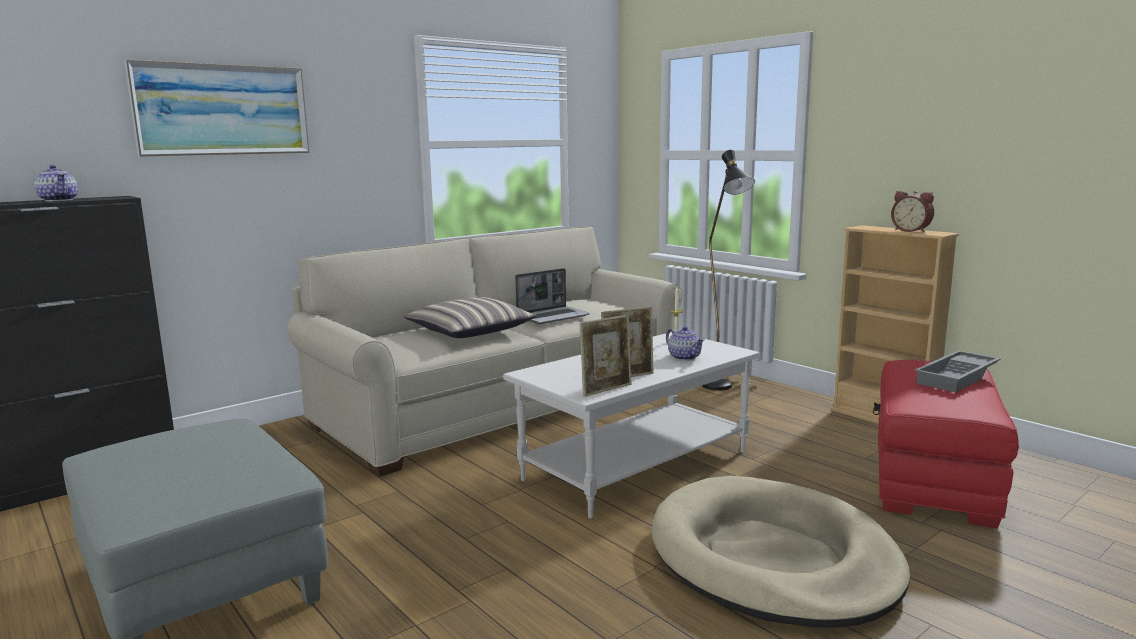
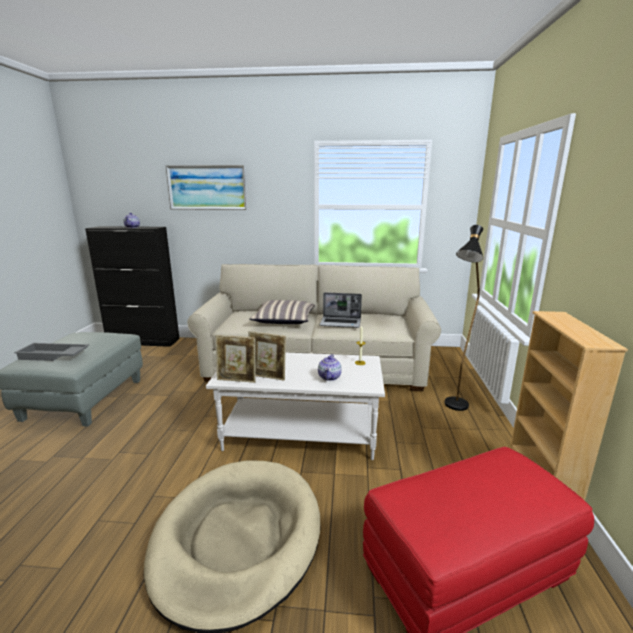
camera: 45 degrees right, 5 degrees up
alarm clock [891,191,934,232] -> none
grey tray [914,350,1001,392] -> grey tray moved to [14,343,89,361]

